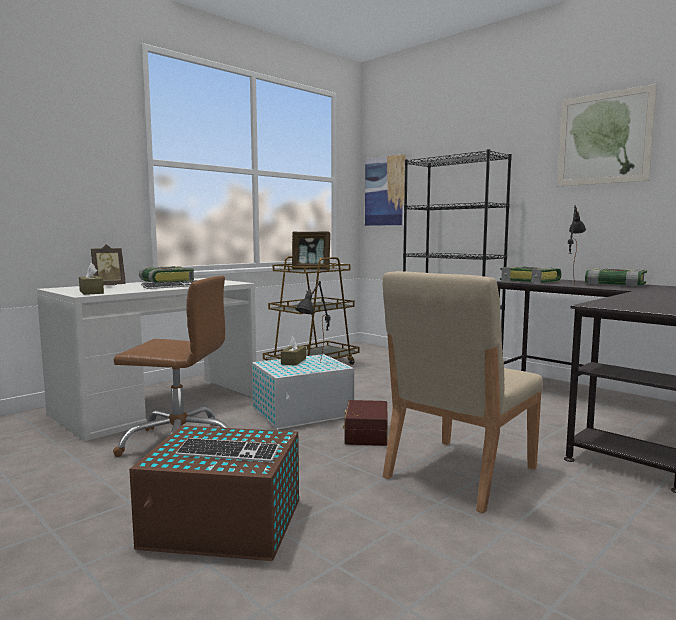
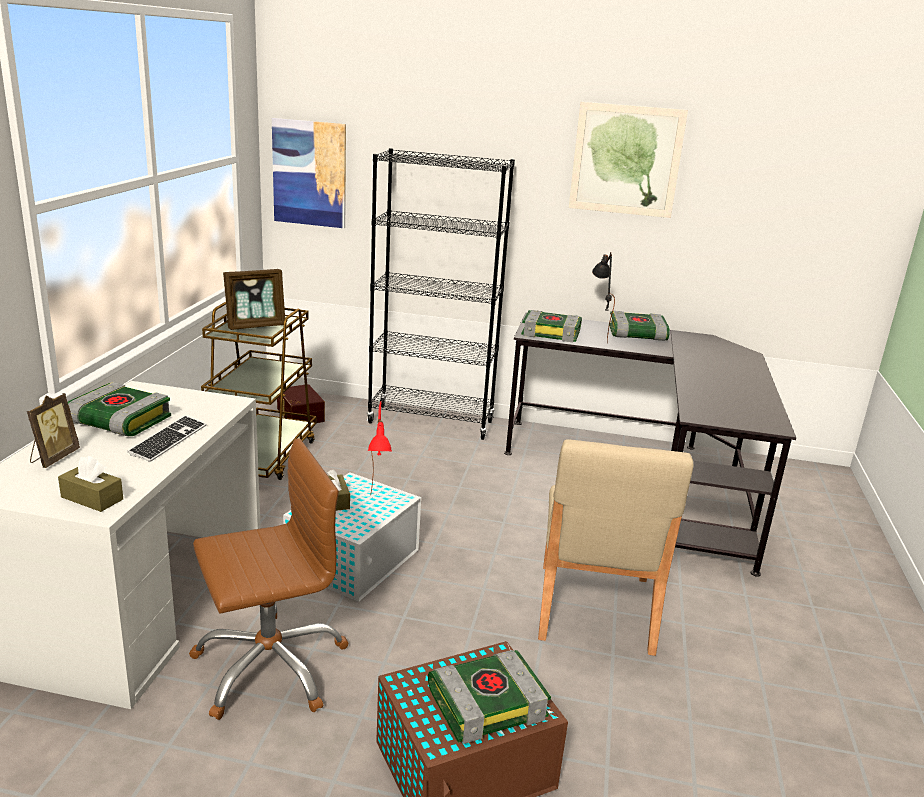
camera: 35 degrees left, 15 degrees up
keyboard [175,438,280,462] -> book [428,650,551,744]
black table lamp [295,281,331,362] -> red table lamp [367,401,392,496]
brown storage box [343,400,387,446] -> brown storage box moved to [277,384,325,423]

